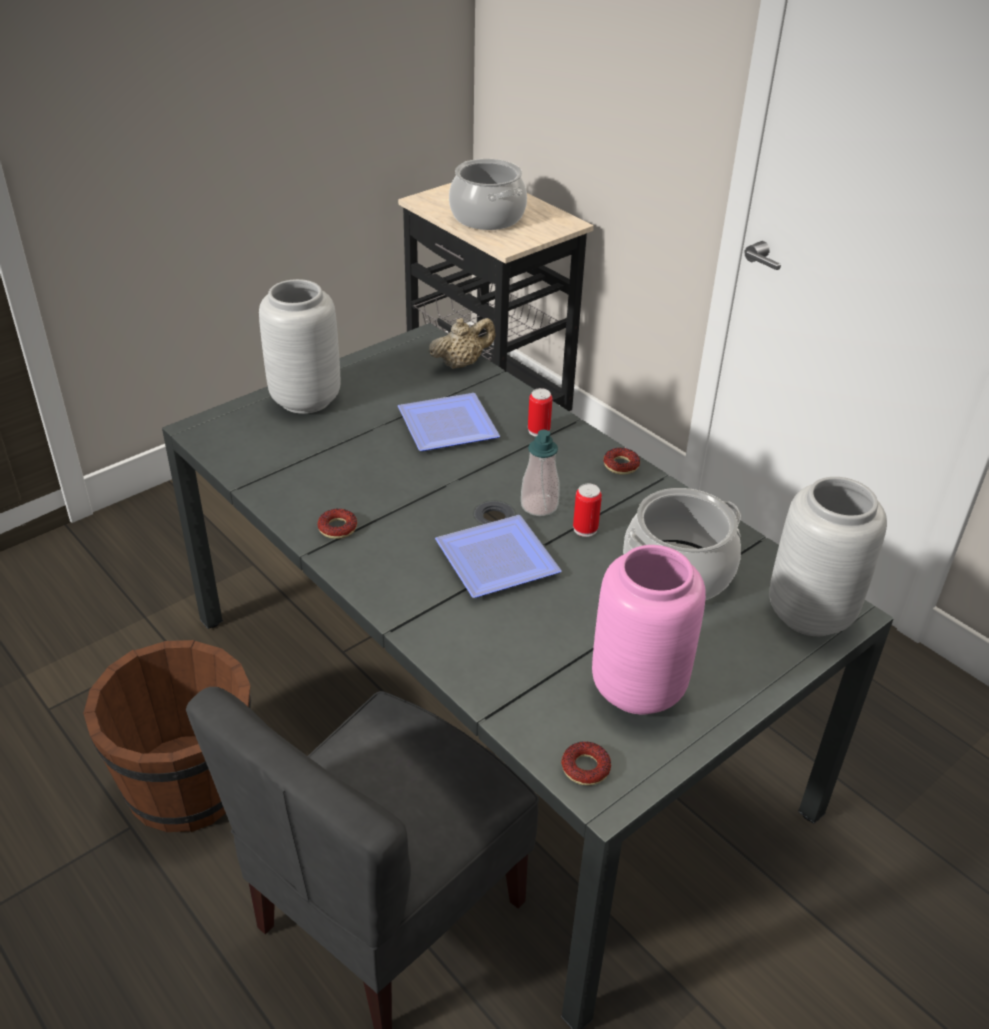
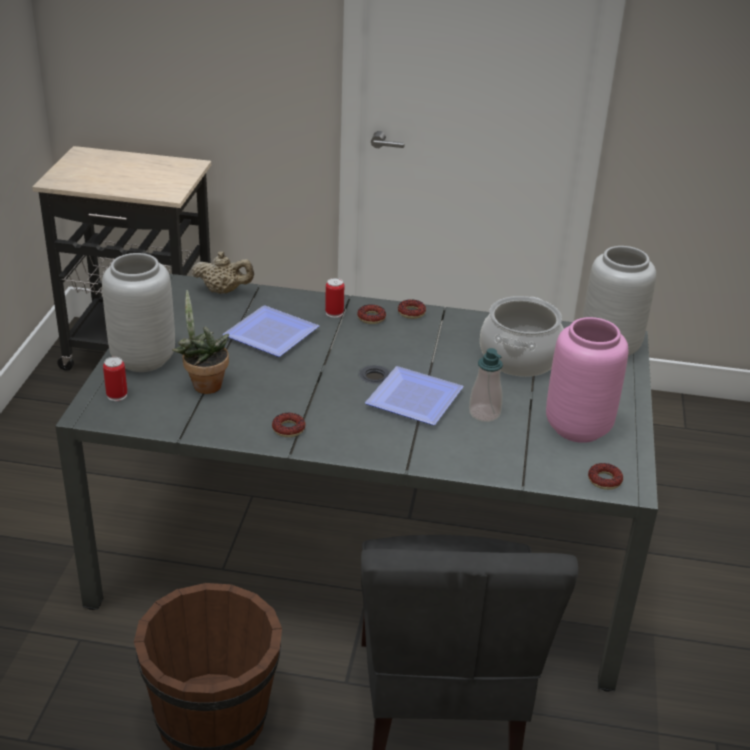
camera: 40 degrees left, 5 degrees down
beige teapot [429,318,496,369] -> beige teapot turned 75 degrees clockwise [192,252,254,294]
cooking pot [449,159,527,230] -> none
soap dispenser [521,430,560,516] -> soap dispenser moved to [469,348,503,422]
can [573,484,602,537] -> can moved to [103,357,127,401]
none -> potted plant [172,290,229,394]
none -> donut [357,305,386,324]

